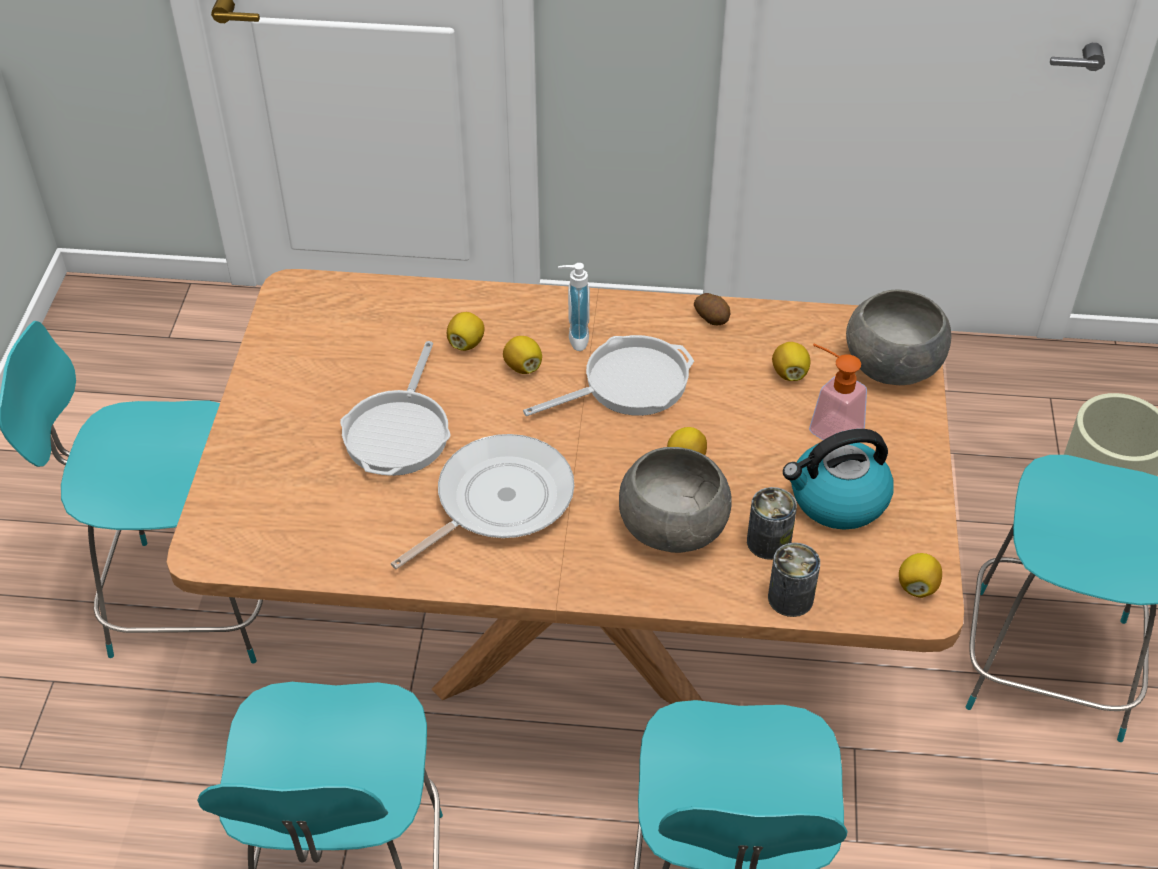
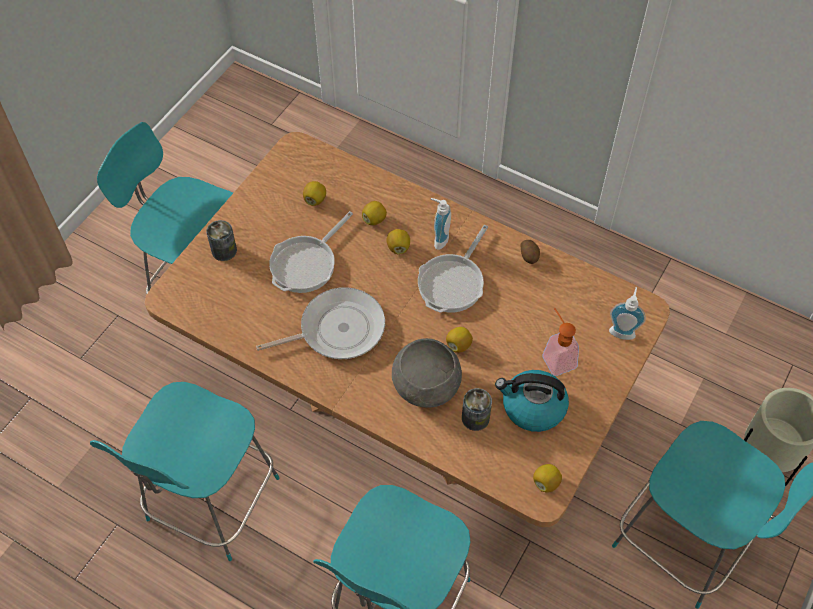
camera: 25 degrees right, 10 degrees up
frying pan [523,335,694,416] -> frying pan turned 120 degrees clockwise [418,225,488,313]
can [768,543,820,617] -> can moved to [206,220,237,261]
lemon [772,342,810,381] -> lemon moved to [303,181,326,206]
grey bowl [846,289,951,385] -> soap dispenser [609,287,646,340]

